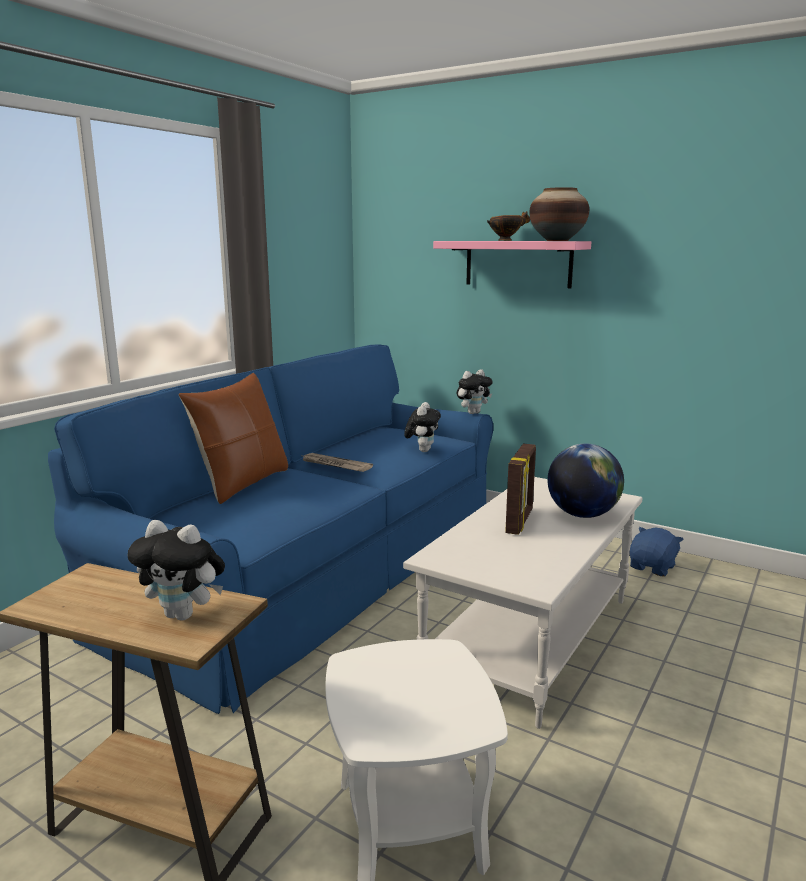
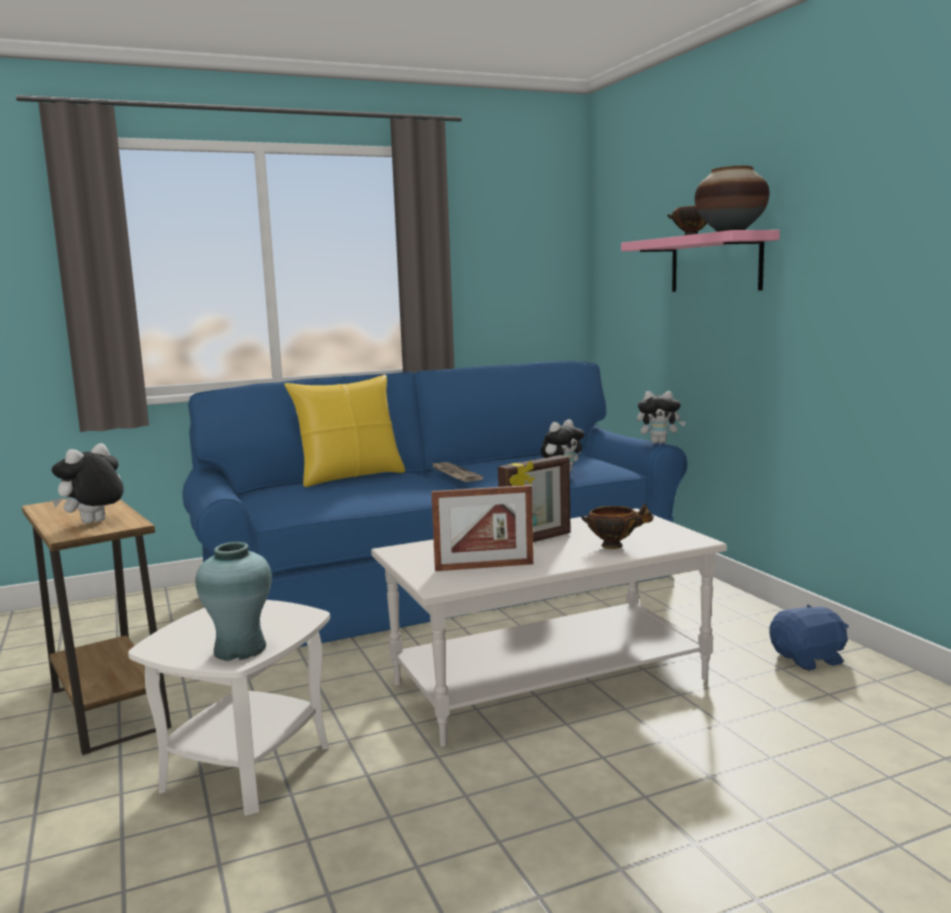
camera: 35 degrees right, 5 degrees down
plush toy [128,520,225,620] -> plush toy turned 75 degrees clockwise [52,443,124,524]
brown pillow [179,373,288,504] -> yellow pillow [284,375,405,487]
globe [548,444,624,518] -> bowl [581,504,654,549]
none -> turquoise vase [196,542,272,661]
none -> picture frame [431,485,533,571]

